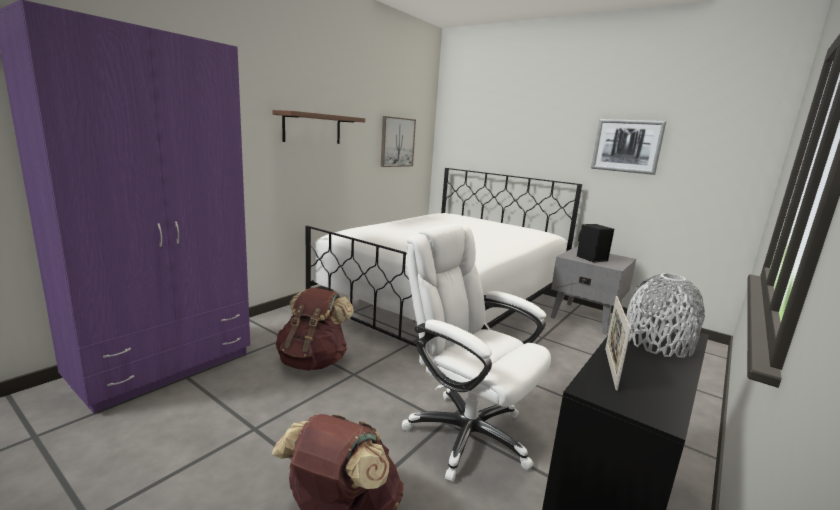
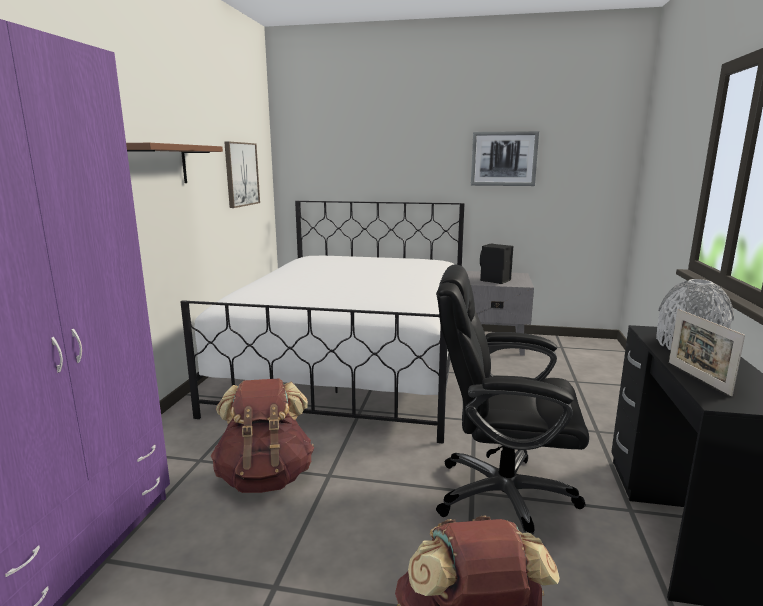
camera: 25 degrees left, 0 degrees up
white office chair [401,224,551,482] -> black office chair [436,265,589,536]

